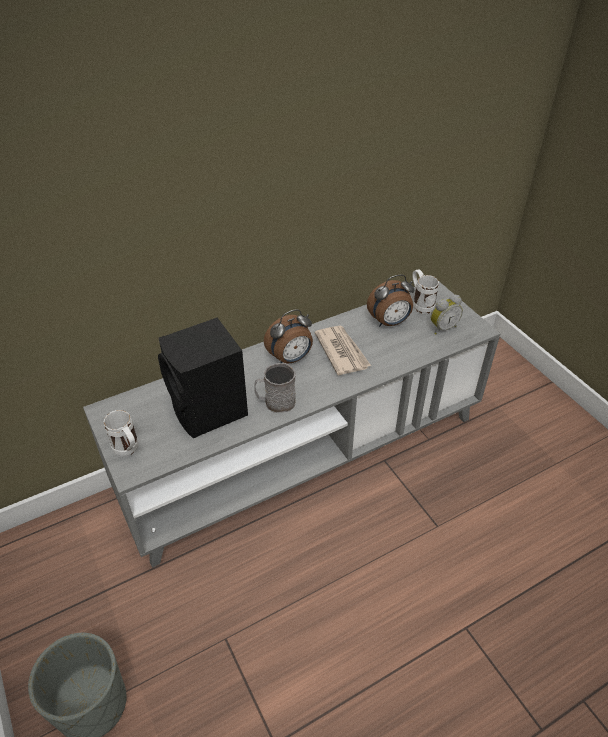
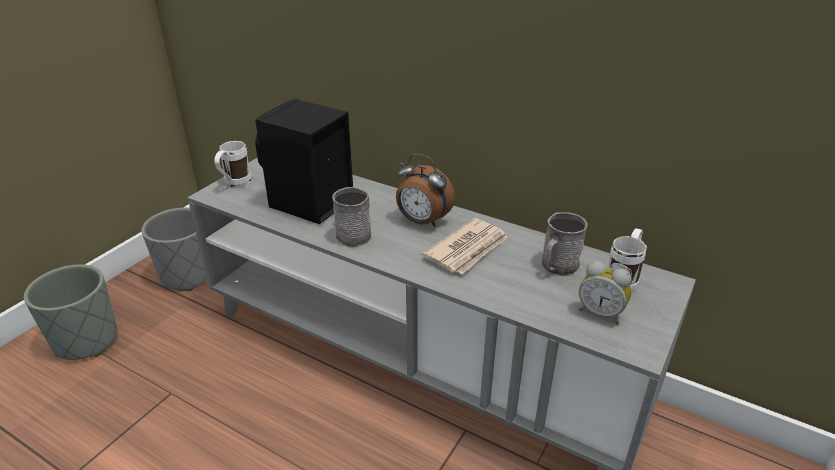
camera: 60 degrees right, 10 degrees down
alarm clock [367,274,414,326] -> grey mug [542,212,588,276]
none -> grey planter [142,208,207,291]

